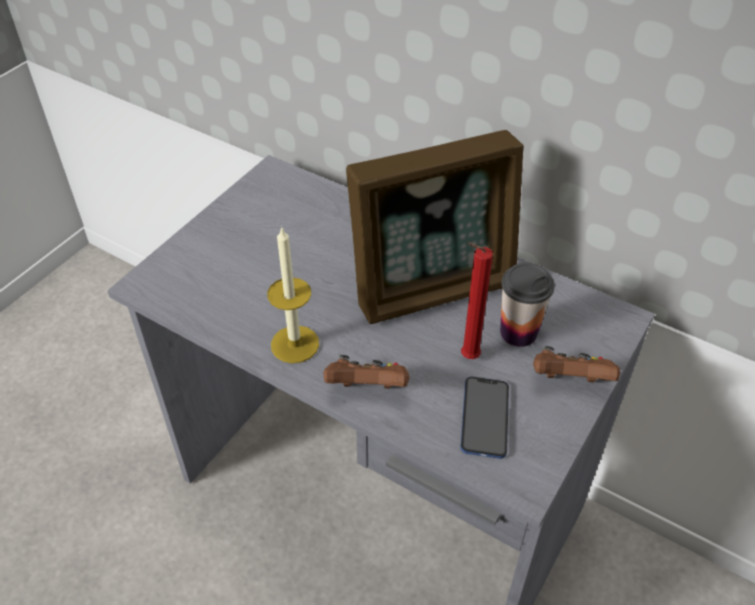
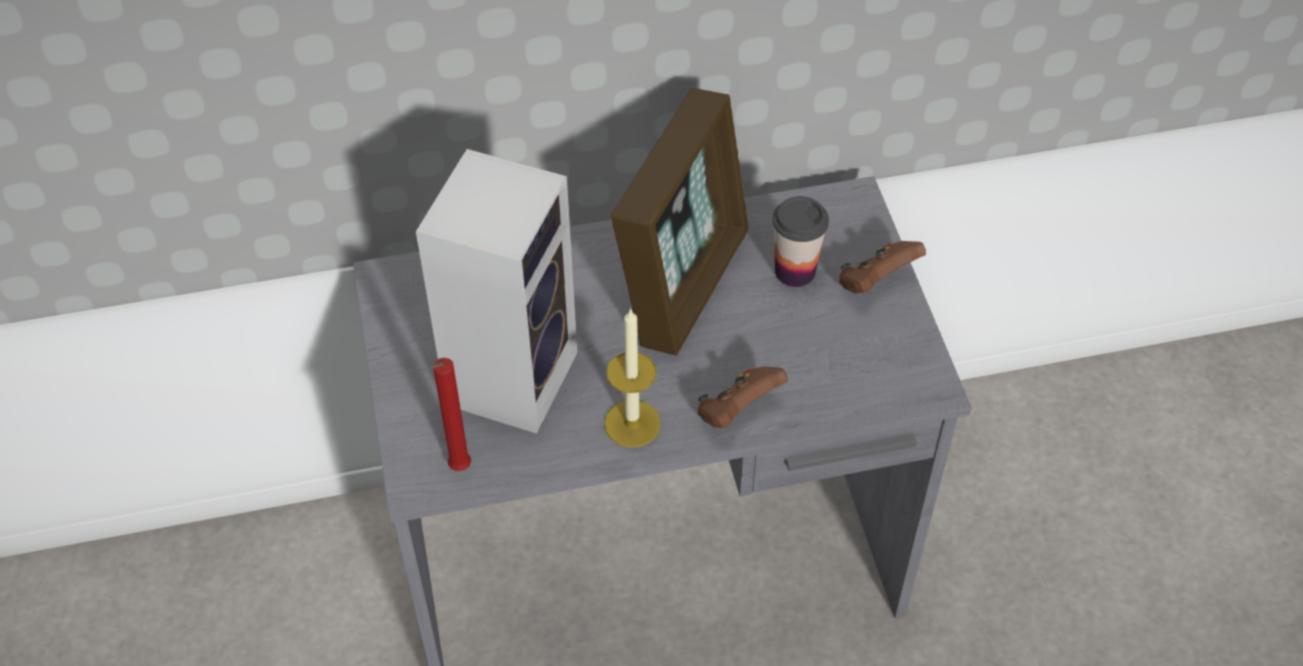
camera: 45 degrees left, 5 degrees up
phone [460,376,509,459] -> none
red candle [461,242,493,359] -> red candle moved to [429,358,471,471]
none -> speaker [416,149,577,434]

